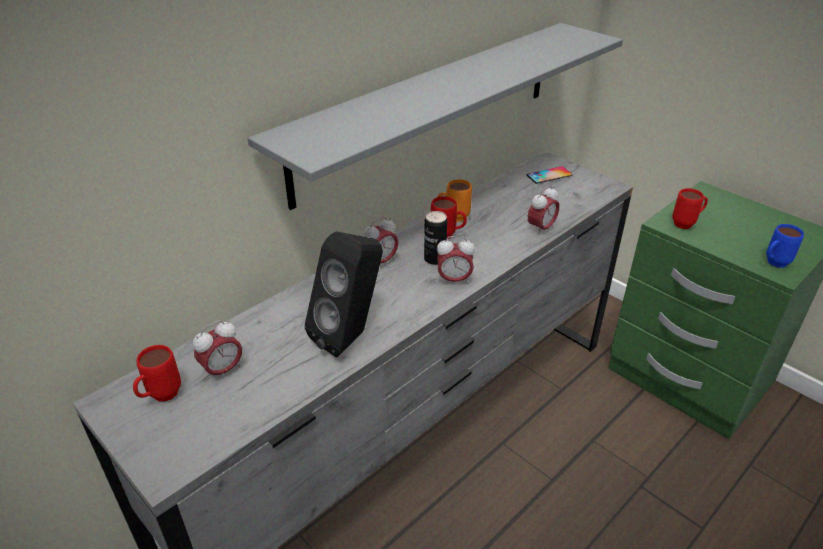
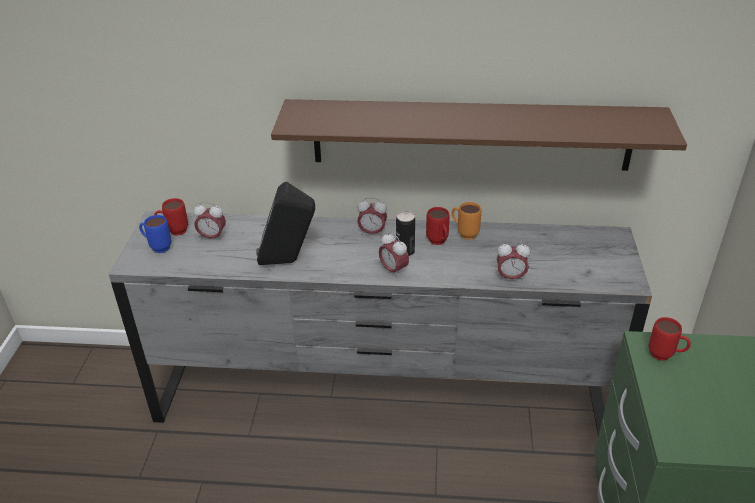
camera: 50 degrees right, 0 degrees up
grey shelf [248,23,623,210] -> brown shelf [271,99,687,171]
phone [527,166,572,184] -> none
blue mug [766,224,804,268] -> blue mug moved to [139,215,172,253]

